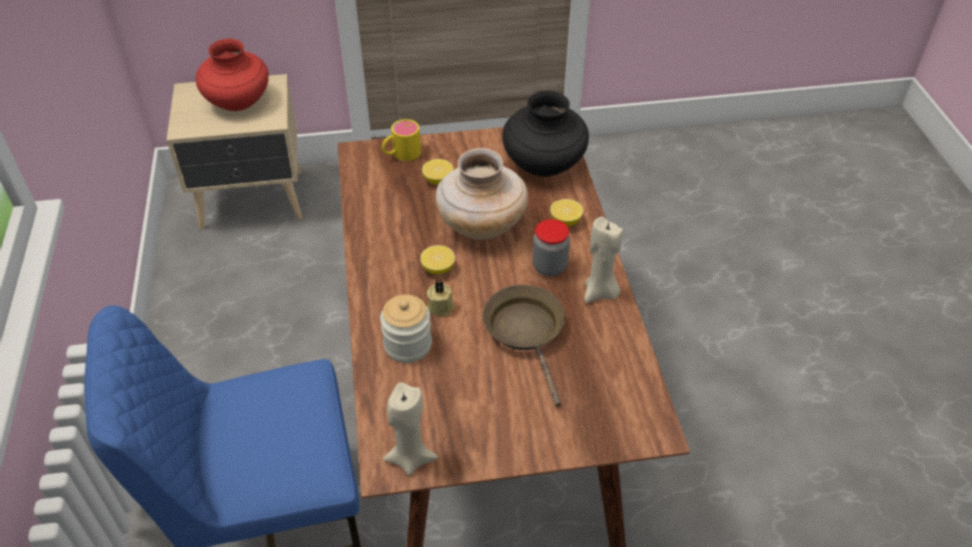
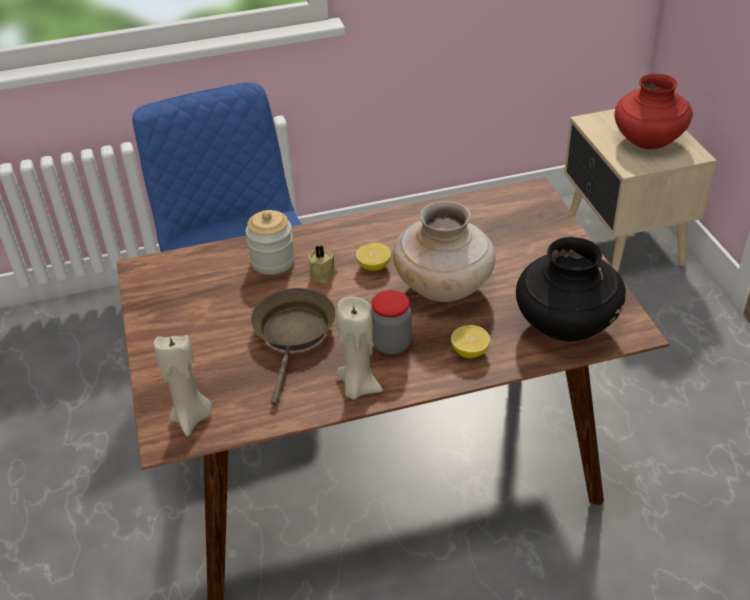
camera: 85 degrees right, 5 degrees down
yellow mug [382,119,421,161] -> none
beige candle [383,382,438,476] -> beige candle moved to [154,335,212,436]
lemon [422,159,453,184] -> none
brown frying pan [483,285,565,406] -> brown frying pan turned 60 degrees counterclockwise [251,288,336,406]

